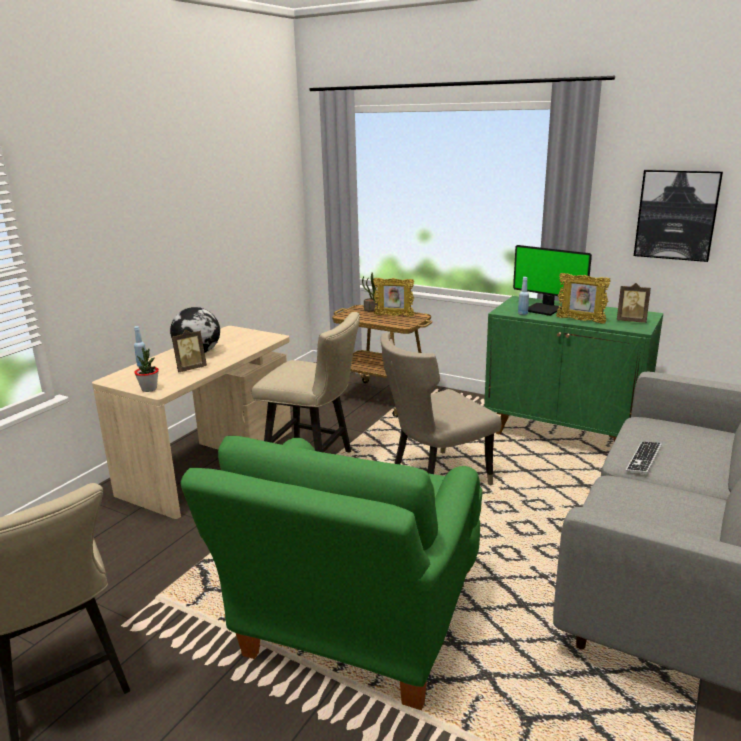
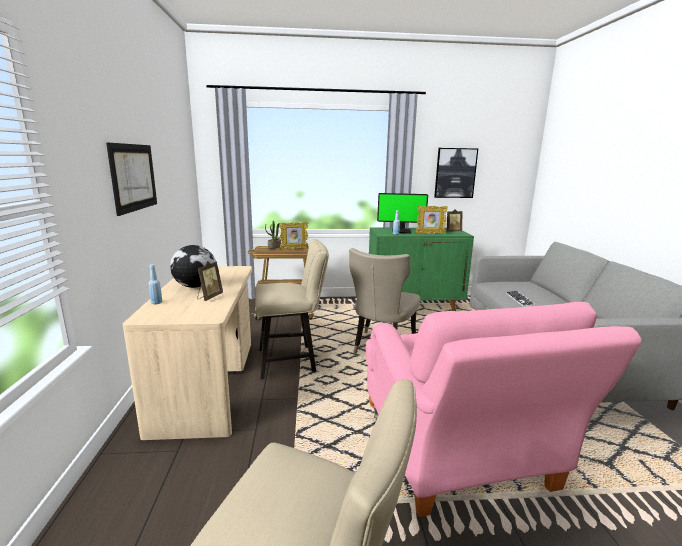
camera: 35 degrees left, 5 degrees down
potted plant [134,347,159,392] -> none
green armchair [181,436,482,710] -> pink armchair [366,302,642,517]
none -> picture [106,142,157,216]

